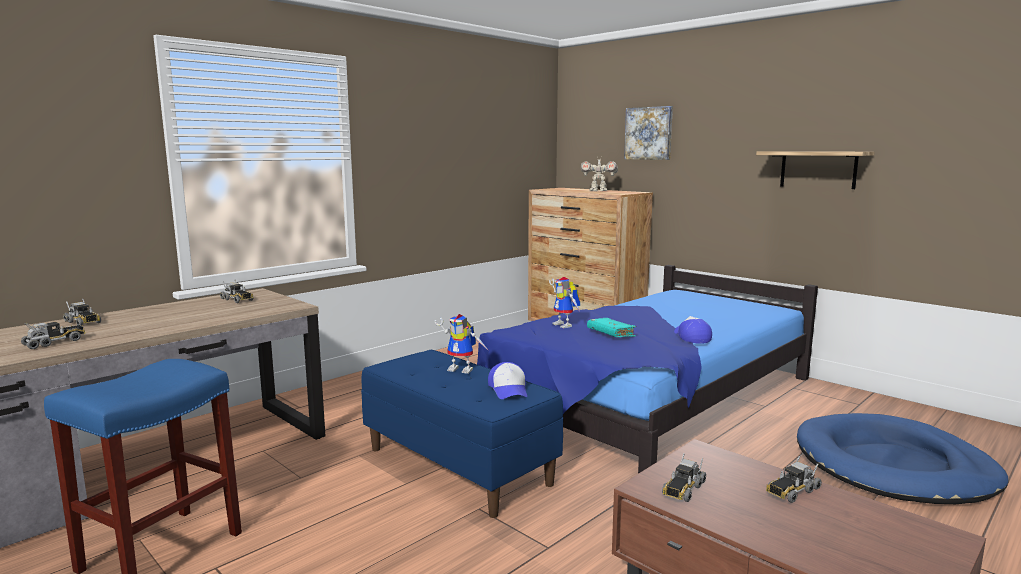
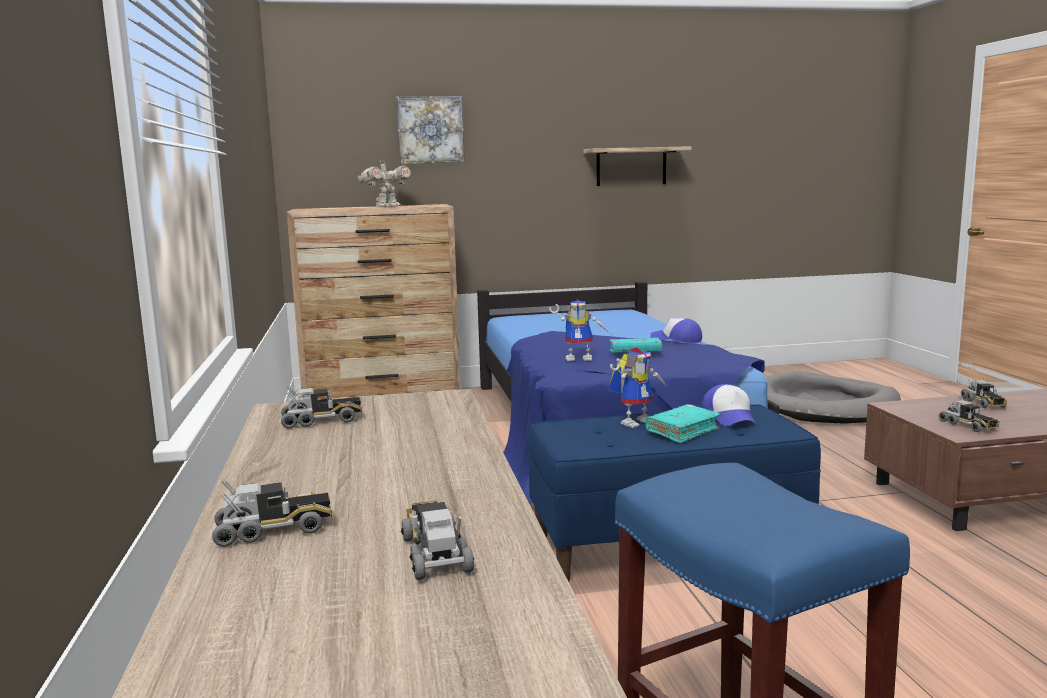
camera: 55 degrees left, 0 degrees up
cap [488,362,527,399] -> cap turned 60 degrees clockwise [702,384,756,426]
blue dog bed [797,413,1008,504] -> grey dog bed [766,371,901,424]
none -> turquoise book [645,404,721,443]

